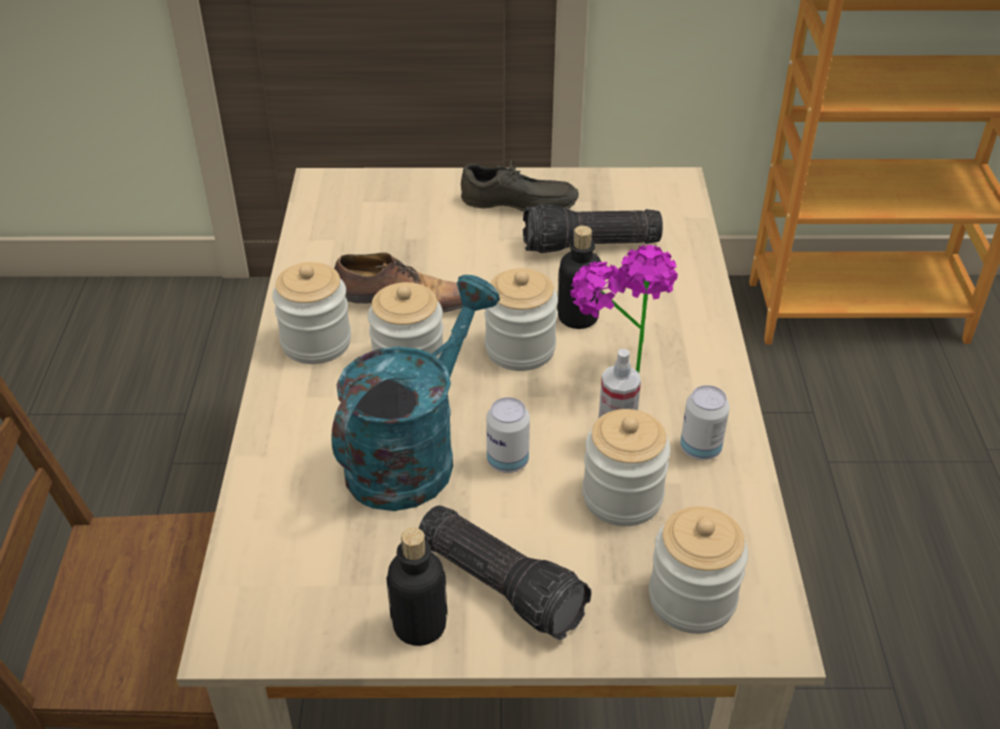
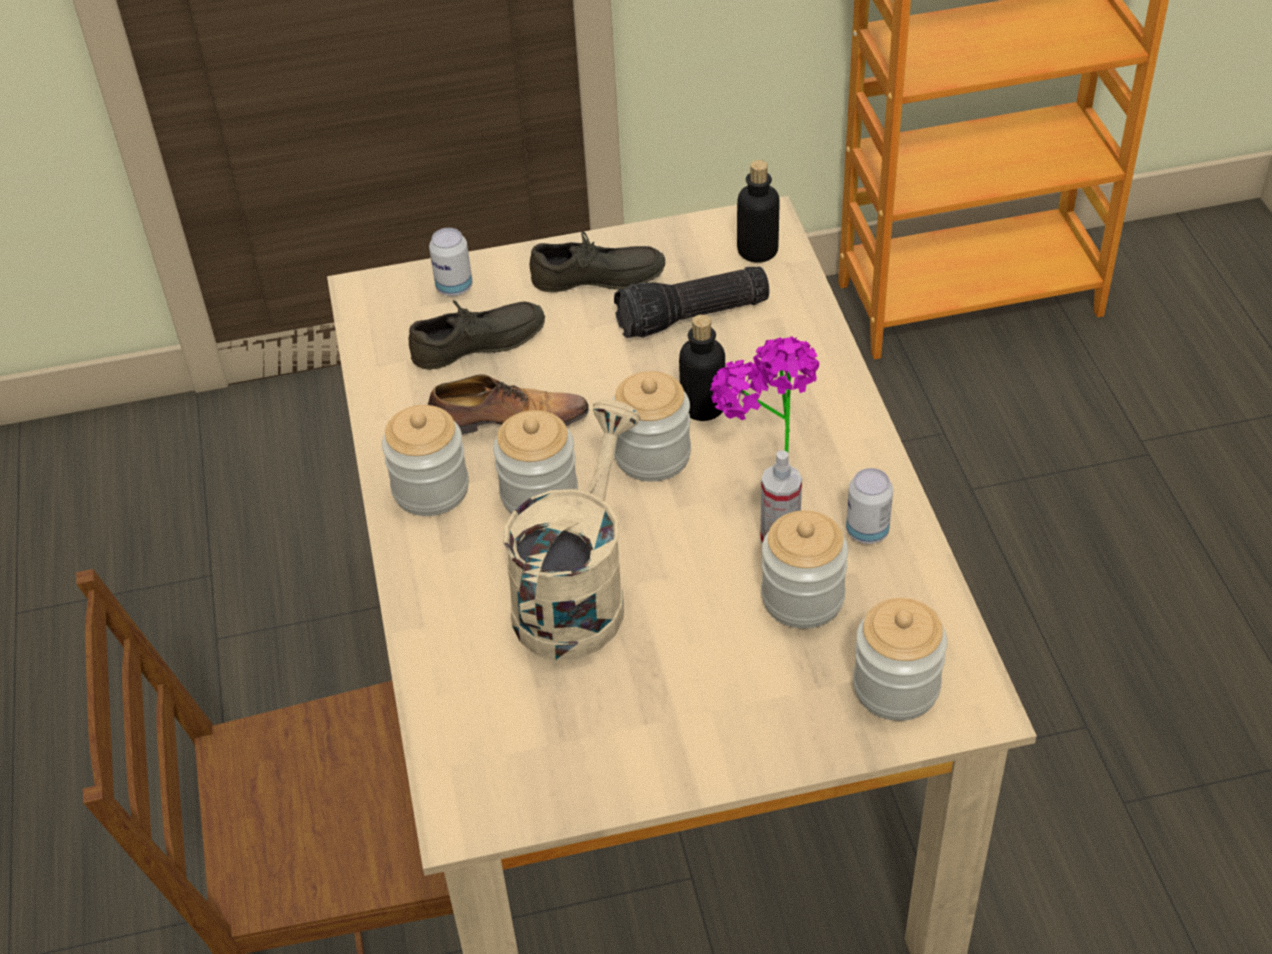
camera: 10 degrees left, 5 degrees up
turquoise watering can [331,275,500,511] -> beige watering can [504,399,641,660]
bottle [386,528,448,646] -> bottle moved to [737,160,780,263]
flashlight [419,505,591,640] -> none
can [486,397,530,473] -> can moved to [429,228,473,296]
none -> grey shoe [409,300,545,370]

